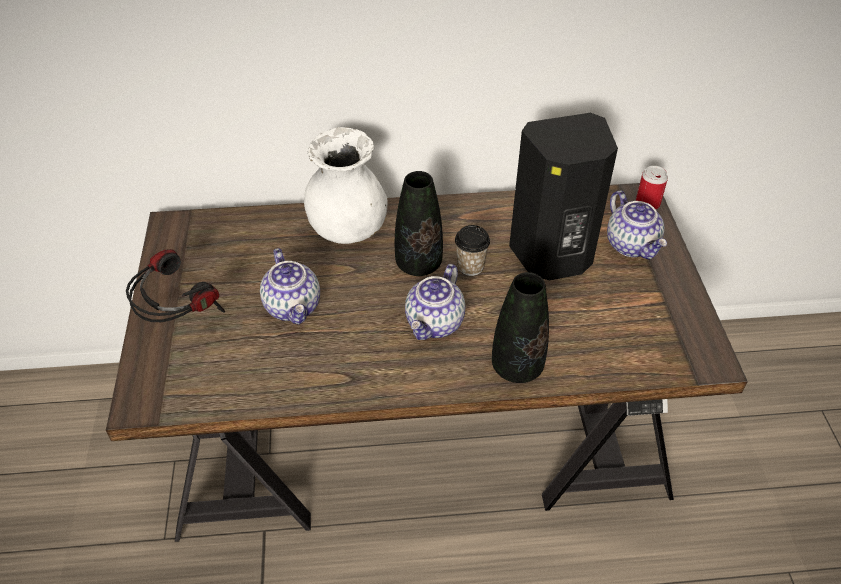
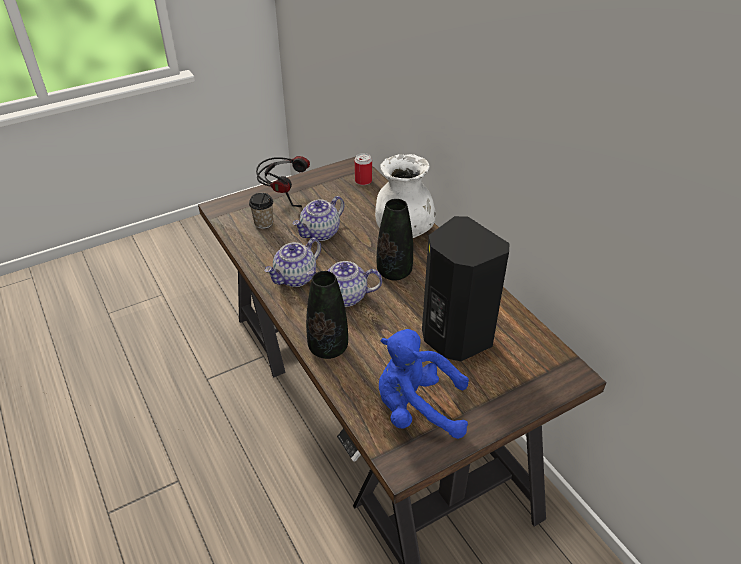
camera: 65 degrees right, 5 degrees down
cup [455,225,490,276] -> cup moved to [249,193,273,229]
teapot [607,191,667,260] -> teapot moved to [264,238,321,287]
can [635,166,668,210] -> can moved to [355,153,372,185]
none -> blue plush toy [379,329,469,439]

